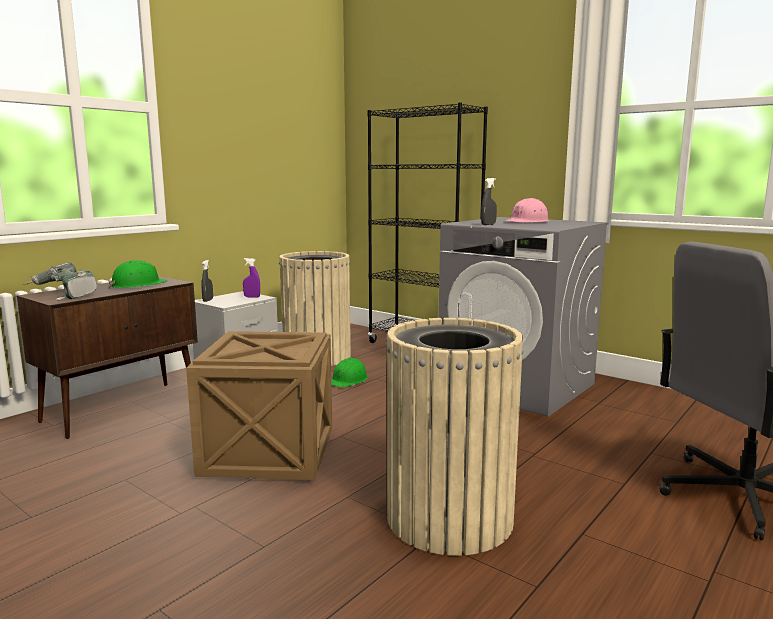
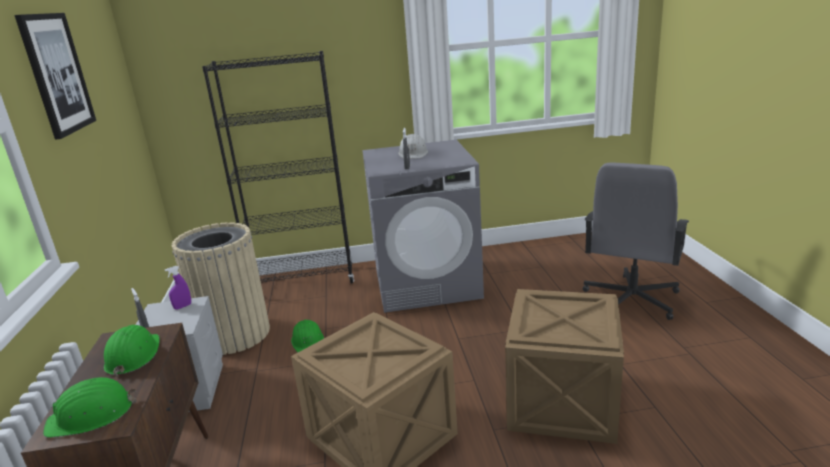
camera: 45 degrees left, 10 degrees up
power drill [23,262,97,301] -> green hard hat [43,377,137,438]
beige trash can [386,318,524,556] -> crate [505,289,624,444]
pink hard hat [505,198,550,222] -> white hard hat [398,134,428,159]
none -> picture [15,13,96,140]

